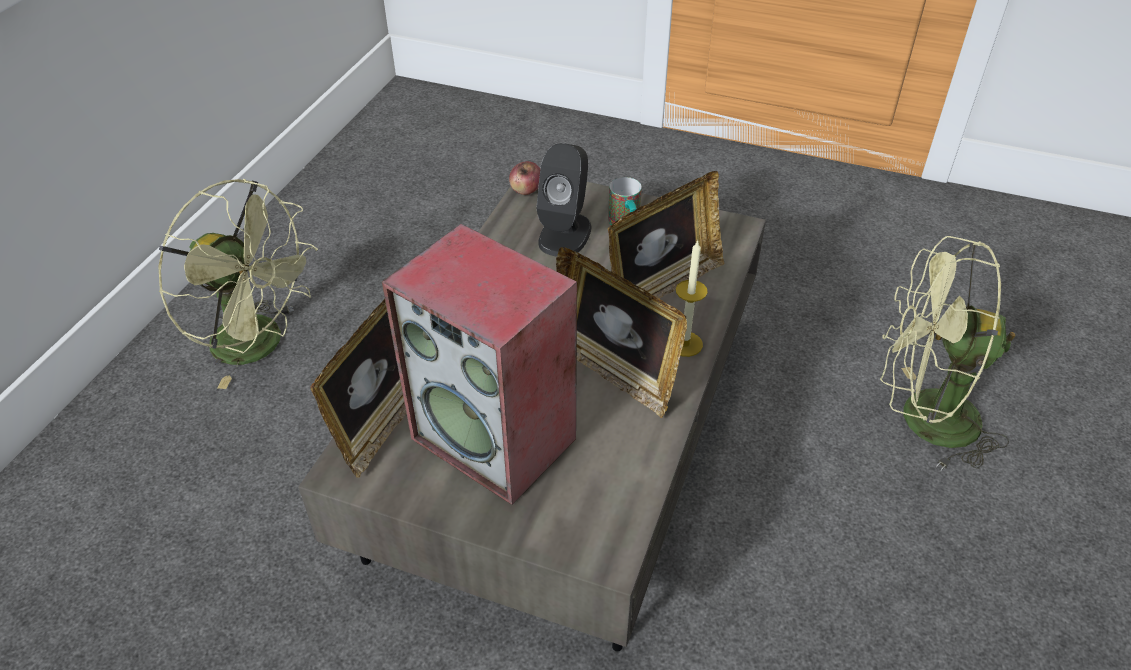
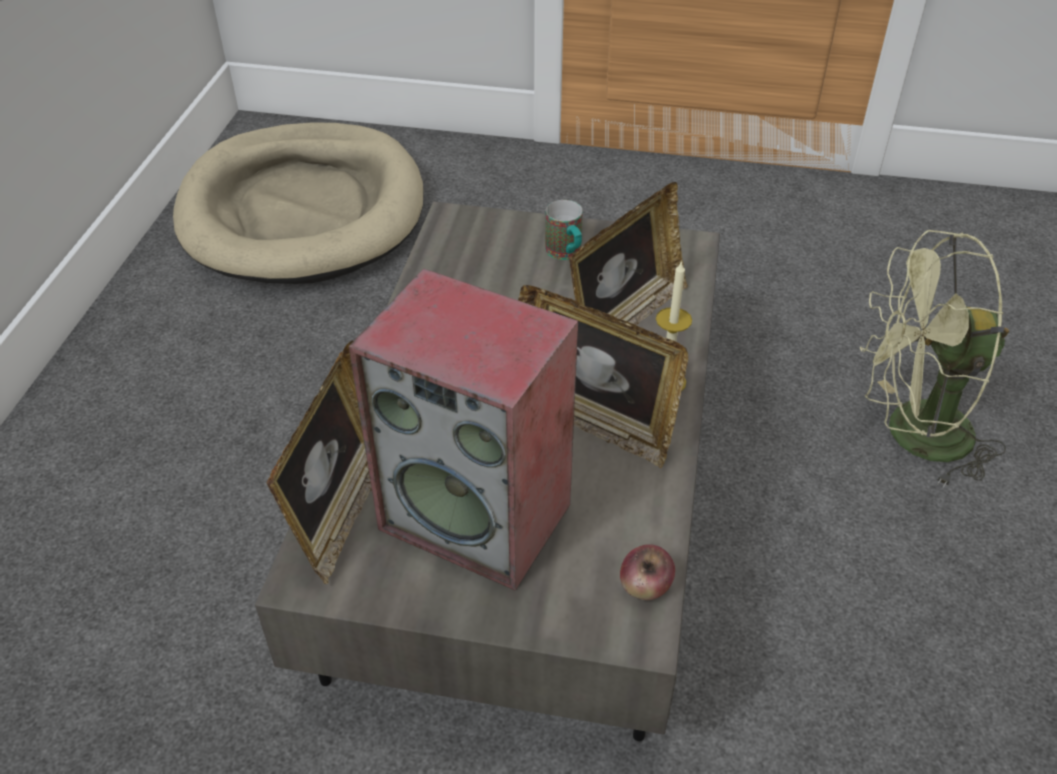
camera: 10 degrees left, 0 degrees up
green fan [158,179,318,389] -> none
apple [509,161,540,195] -> apple moved to [620,544,675,600]
black speaker [536,143,592,257] -> none
none -> beige dog bed [173,123,424,284]

